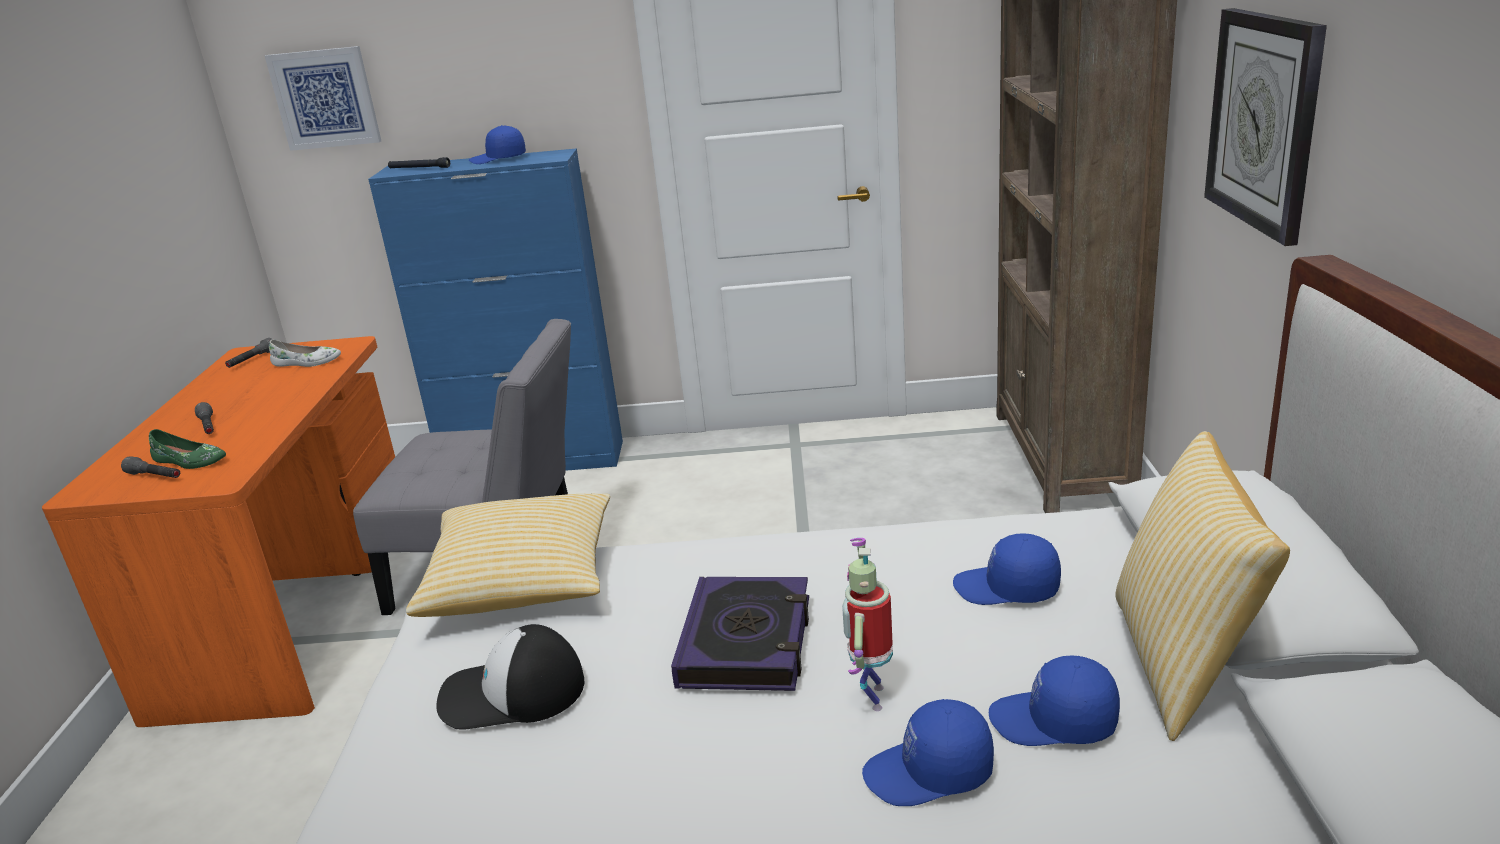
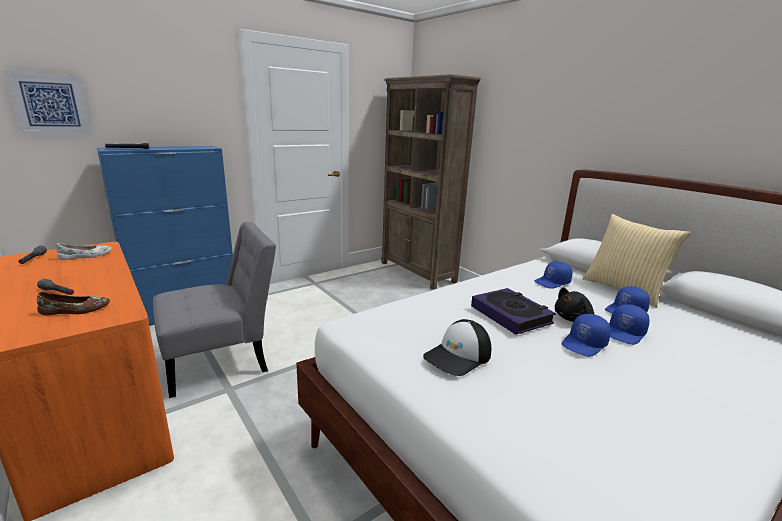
camera: 40 degrees left, 5 degrees down
grey flashlight [121,456,180,478] -> none
green shoe [149,429,226,469] -> brown shoe [37,292,110,315]
pillow [406,494,610,617] -> none
blue cap [469,125,526,164] -> blue cap moved to [562,314,611,357]
toy robot [842,538,893,711] -> black plush toy [555,288,594,322]
wall clock [1204,8,1327,246] -> none

